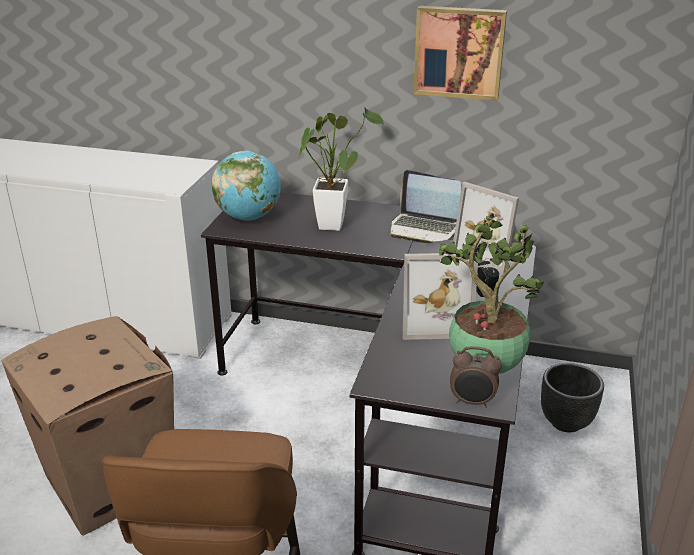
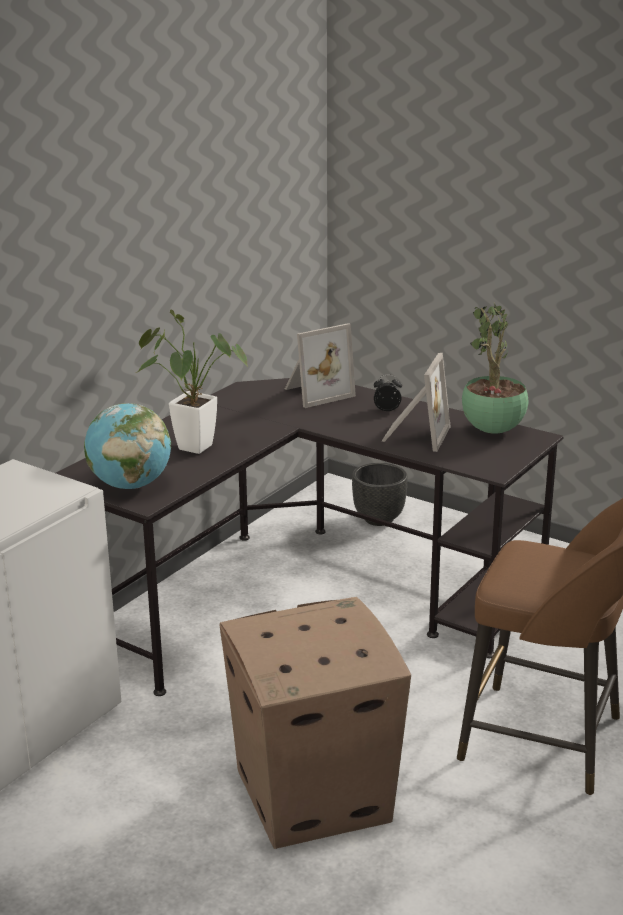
camera: 70 degrees left, 5 degrees down
laptop [390,170,462,243] -> none
picture [413,6,507,101] -> none
alarm clock [450,346,502,408] -> none

